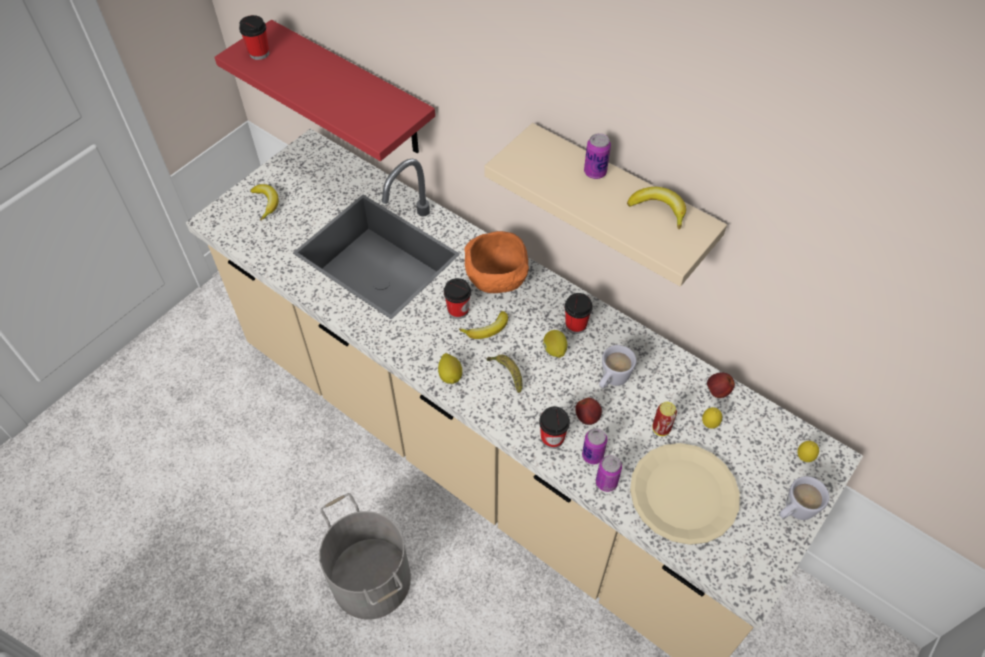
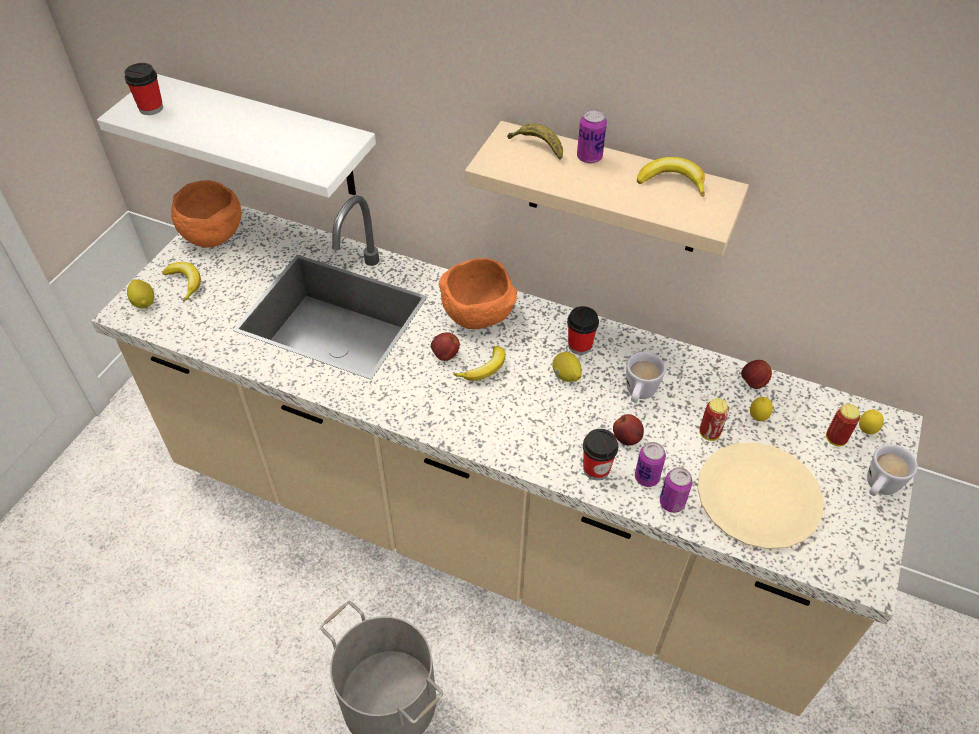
camera: 15 degrees left, 5 degrees down
red shelf [214,20,435,161] -> white shelf [97,74,376,198]
lemon [438,353,462,384] -> lemon moved to [127,279,154,308]
cup [444,278,471,319] -> apple [431,332,460,361]
banana [487,355,523,393] -> banana moved to [507,123,563,159]
none -> orange bowl [171,180,242,247]
none -> can [826,404,860,446]

